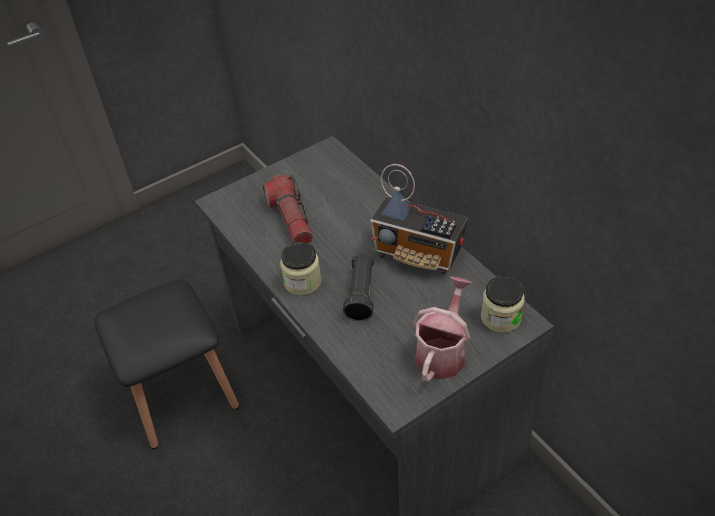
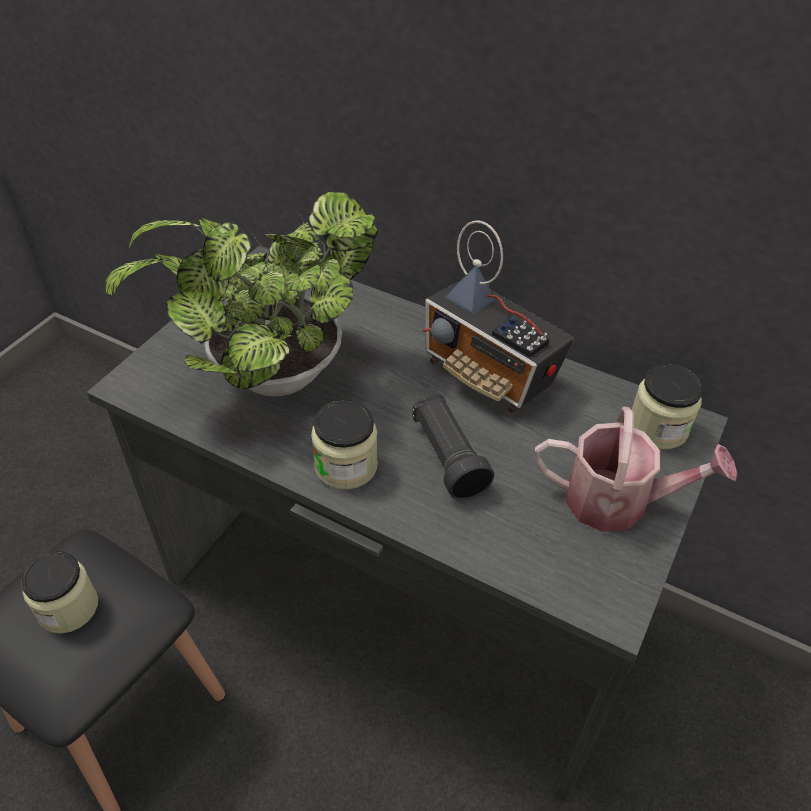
camera: 30 degrees left, 0 degrees up
flashlight [263,175,313,244] -> potted plant [105,191,378,397]
radio [370,164,468,274] -> radio turned 45 degrees clockwise [423,220,574,413]
watering can [413,276,472,382] -> watering can turned 105 degrees clockwise [534,406,737,532]
none -> jar [21,551,98,634]

